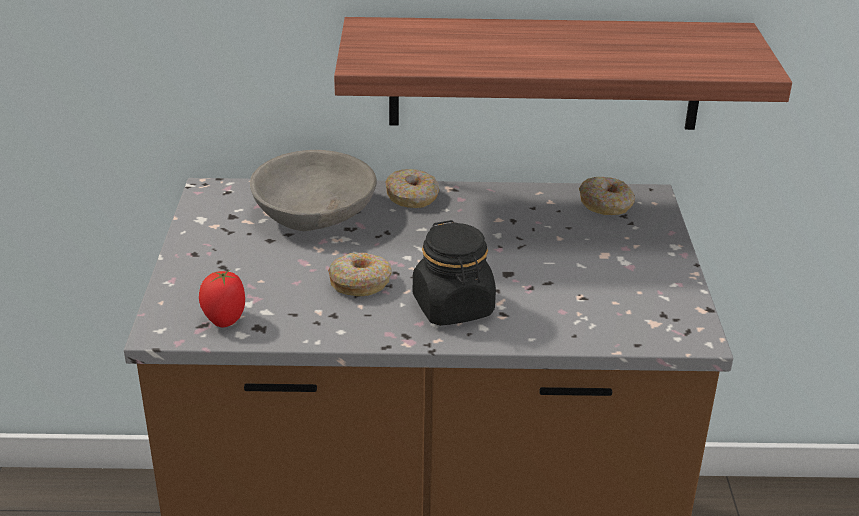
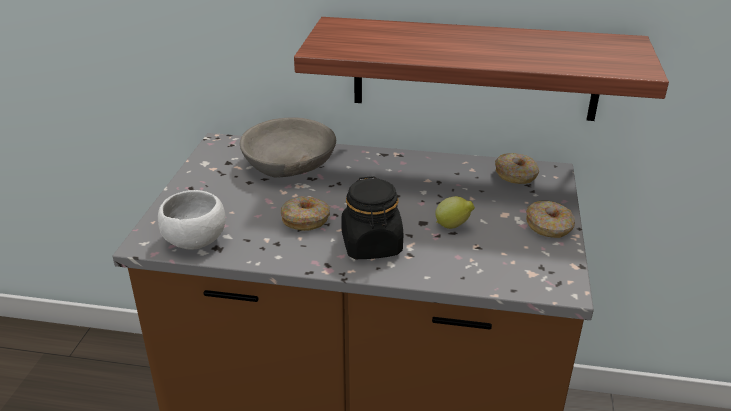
camera: 10 degrees right, 0 degrees up
tomato [199,270,245,327] -> white bowl [158,190,226,250]
donut [385,169,439,208] -> donut moved to [526,201,575,238]
none -> lemon [435,196,475,229]

